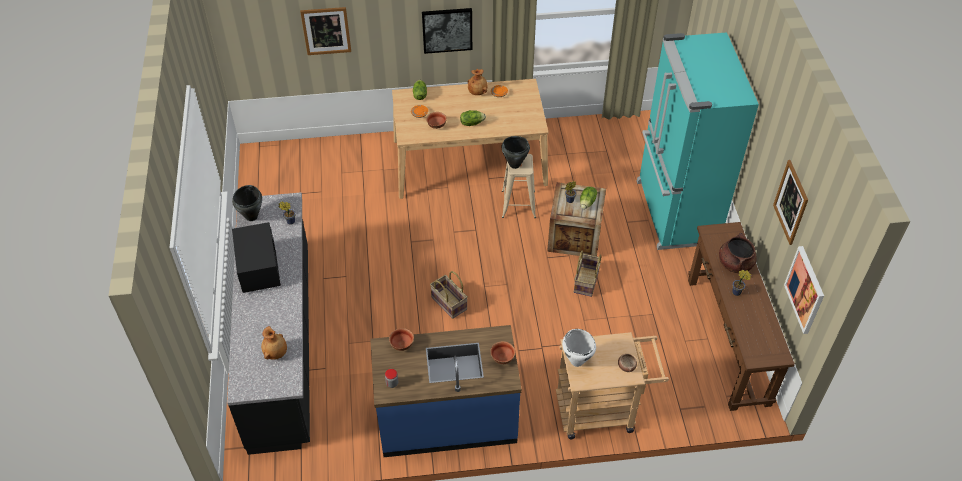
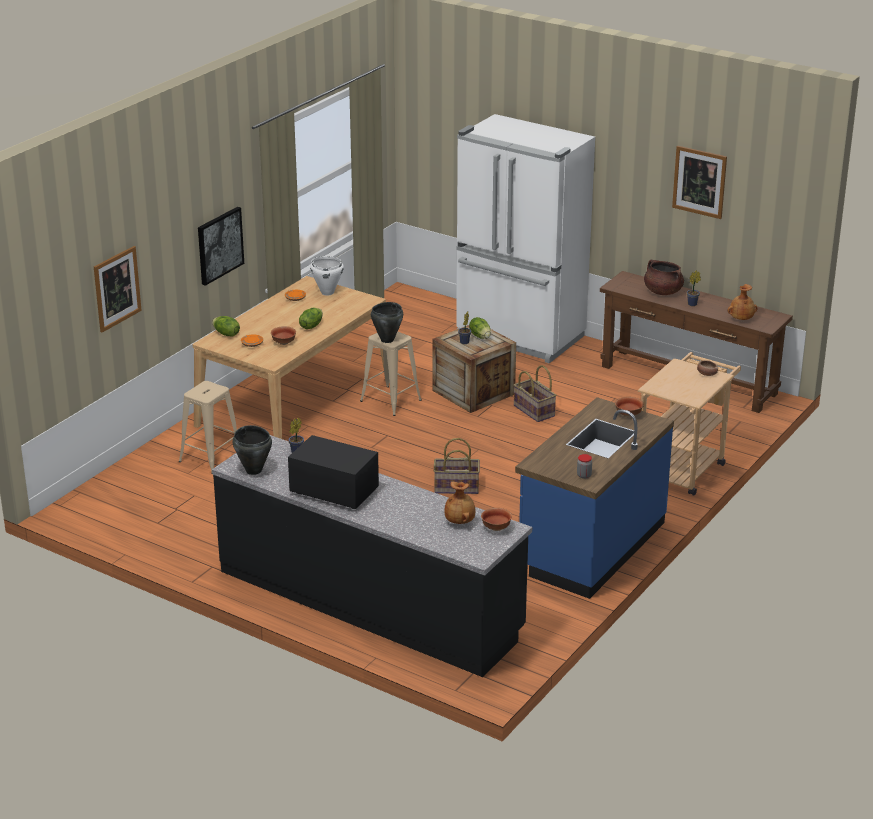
camera: 50 degrees left, 20 degrees down
bowl [389,328,414,351] -> bowl moved to [481,508,512,531]
brown vase [468,69,487,95] -> brown vase moved to [727,284,758,320]
white cooking pot [562,329,596,367] -> white cooking pot moved to [310,256,344,296]
turquoise fridge [637,32,759,250] -> white fridge [456,114,595,363]
picture [784,246,824,334] -> none
none -> beige stool [179,381,237,473]

